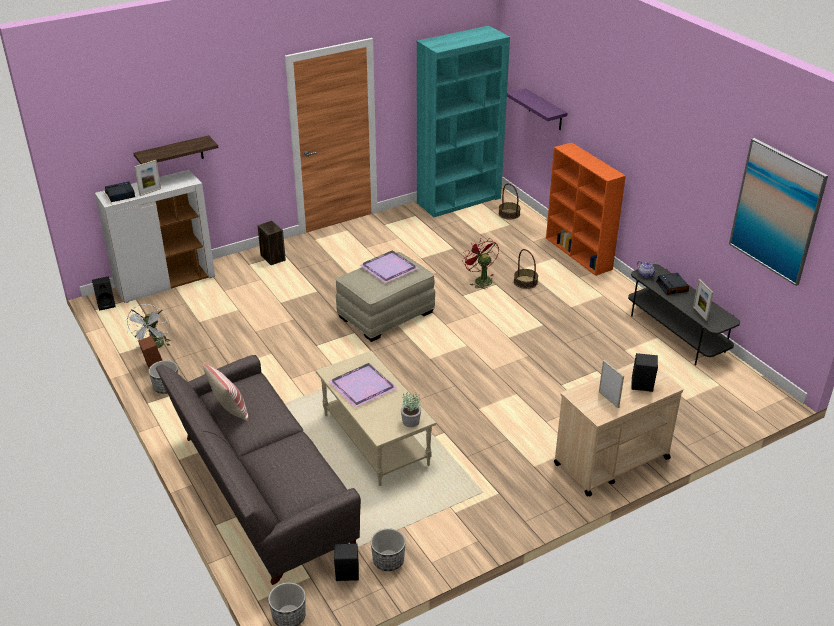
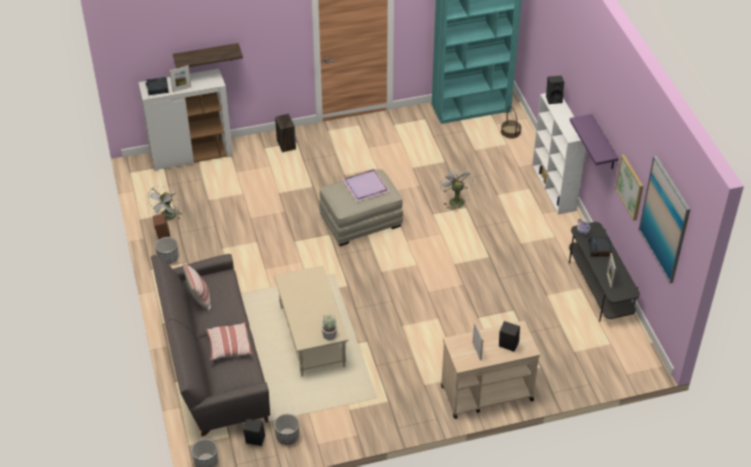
camera: 15 degrees right, 10 degrees up
black speaker [92,276,116,311] -> black speaker moved to [546,76,564,104]
purple tray [328,363,397,408] -> none
red fan [462,238,499,290] -> white fan [439,169,473,212]
purple shelf [507,89,567,130] -> purple shelf moved to [570,114,619,169]
basket [514,249,538,289] -> none
orange bookcase [546,142,626,276] -> white bookcase [532,93,586,215]
none -> pillow [206,322,252,360]
none -> picture [615,155,643,221]

